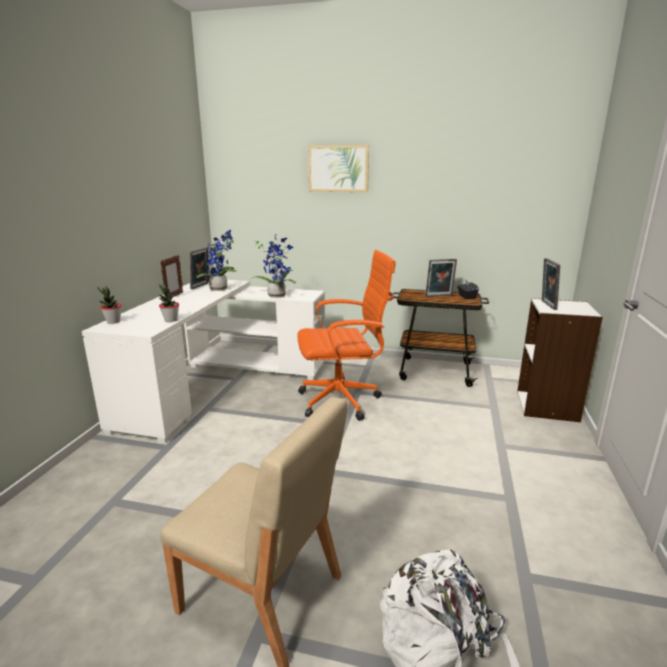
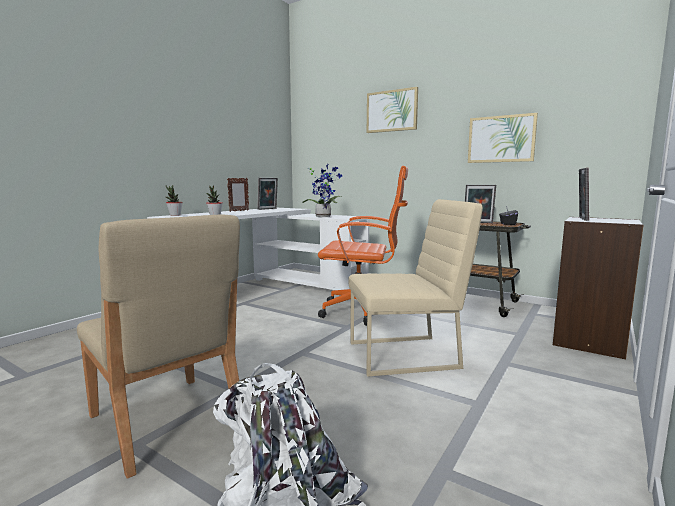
camera: 20 degrees right, 10 degrees down
potted plant [196,230,237,291] -> none
none -> beige chair [348,199,483,377]
none -> picture [468,113,538,163]

